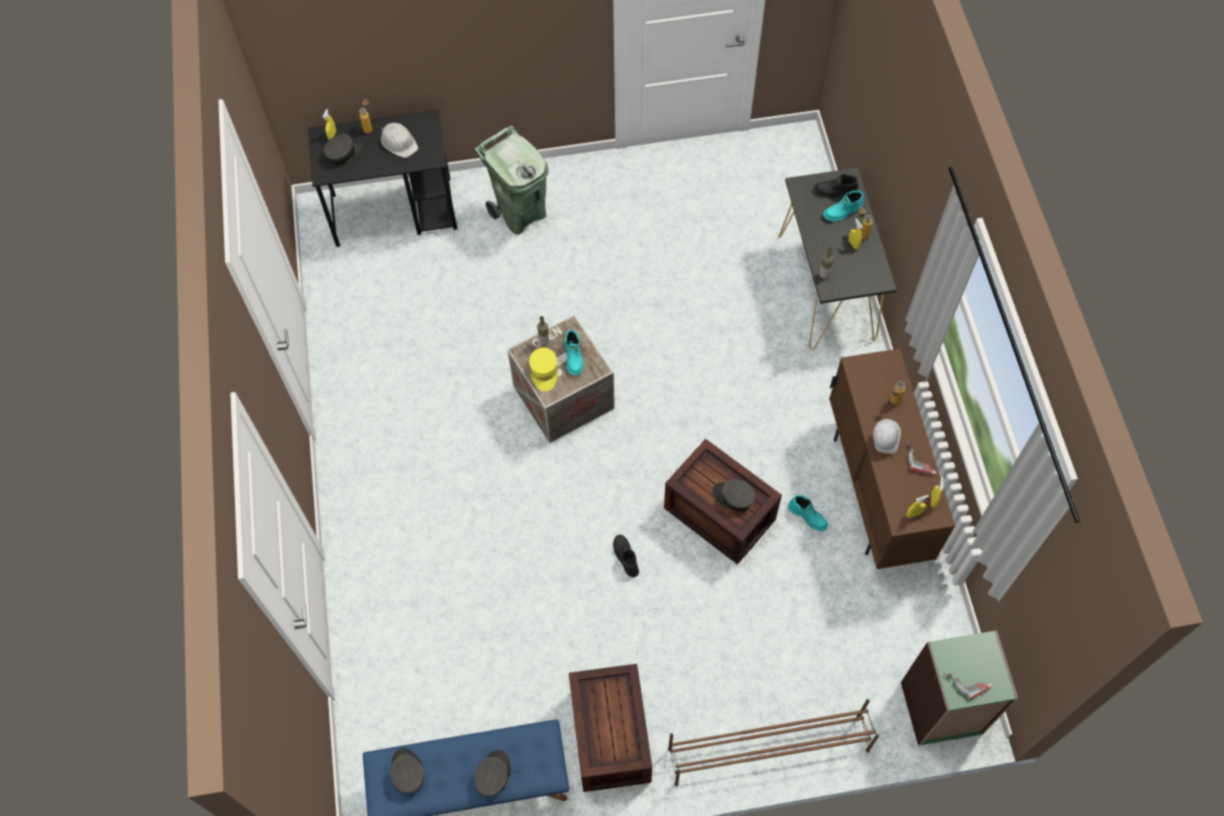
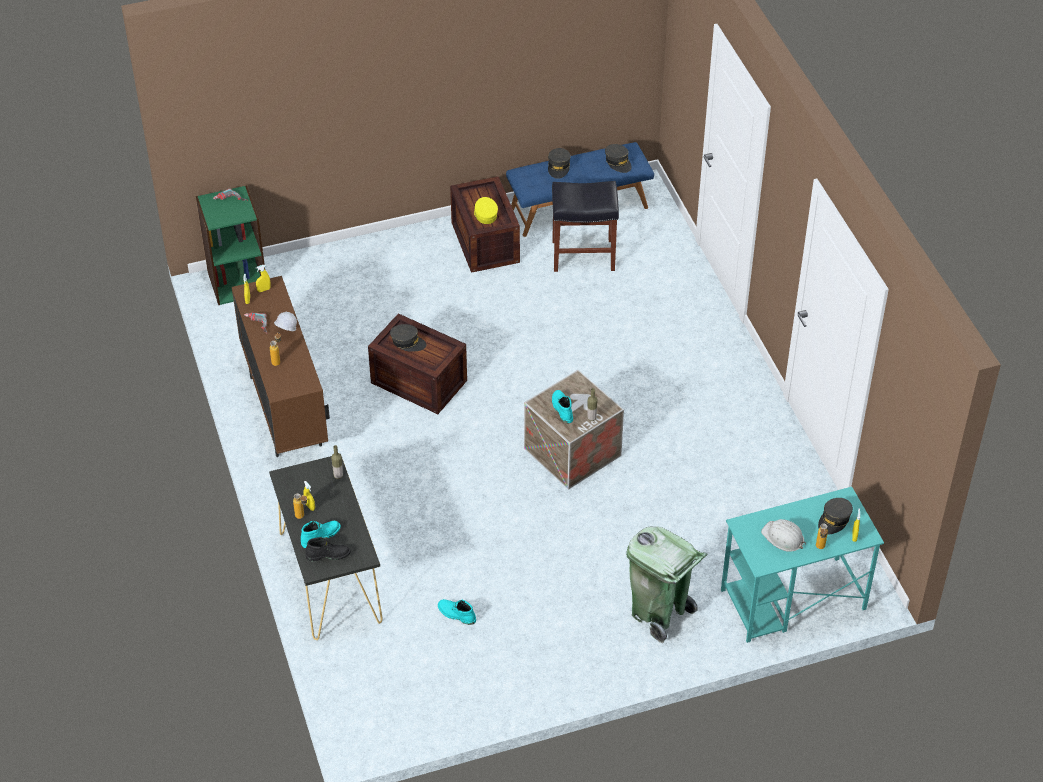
camera: 170 degrees right, 15 degrees down
black desk [308,109,457,247] -> turquoise desk [721,487,884,643]
yellow cap [529,347,558,391] -> yellow cap moved to [474,197,498,224]
black boot [613,535,639,577] -> none
brown shoe rack [668,699,879,786] -> none
turquoise boot [788,495,828,531] -> turquoise boot moved to [438,599,476,625]
none -> black stool [552,181,619,272]

